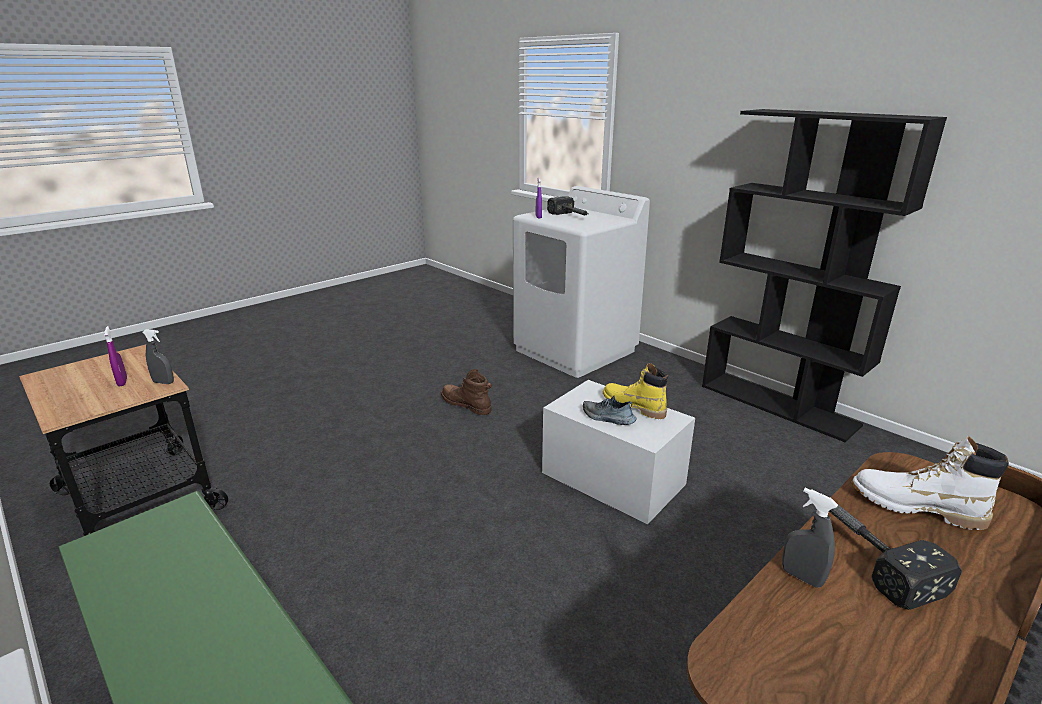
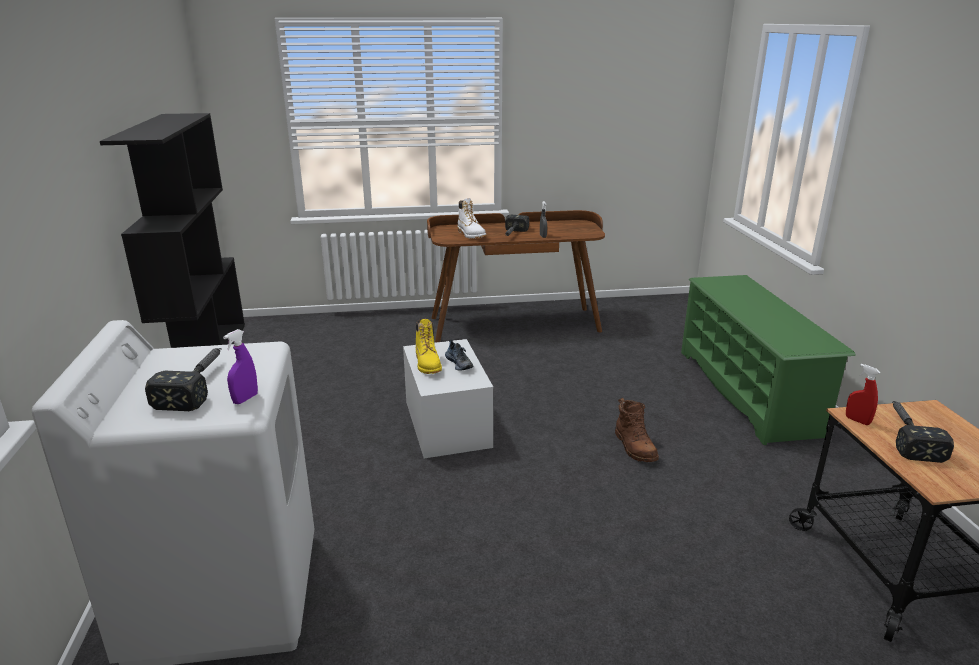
camera: 145 degrees left, 0 degrees up
purple spray bottle [104,326,127,387] -> hammer [892,401,954,463]
grey spray bottle [142,329,174,384] -> red spray bottle [846,364,881,425]
brown boot [441,369,492,415] -> brown boot moved to [615,398,659,462]

